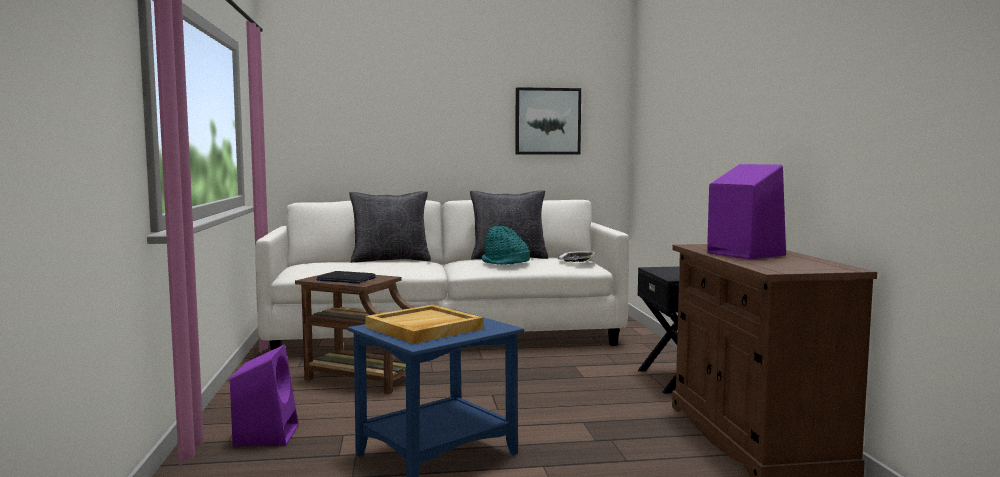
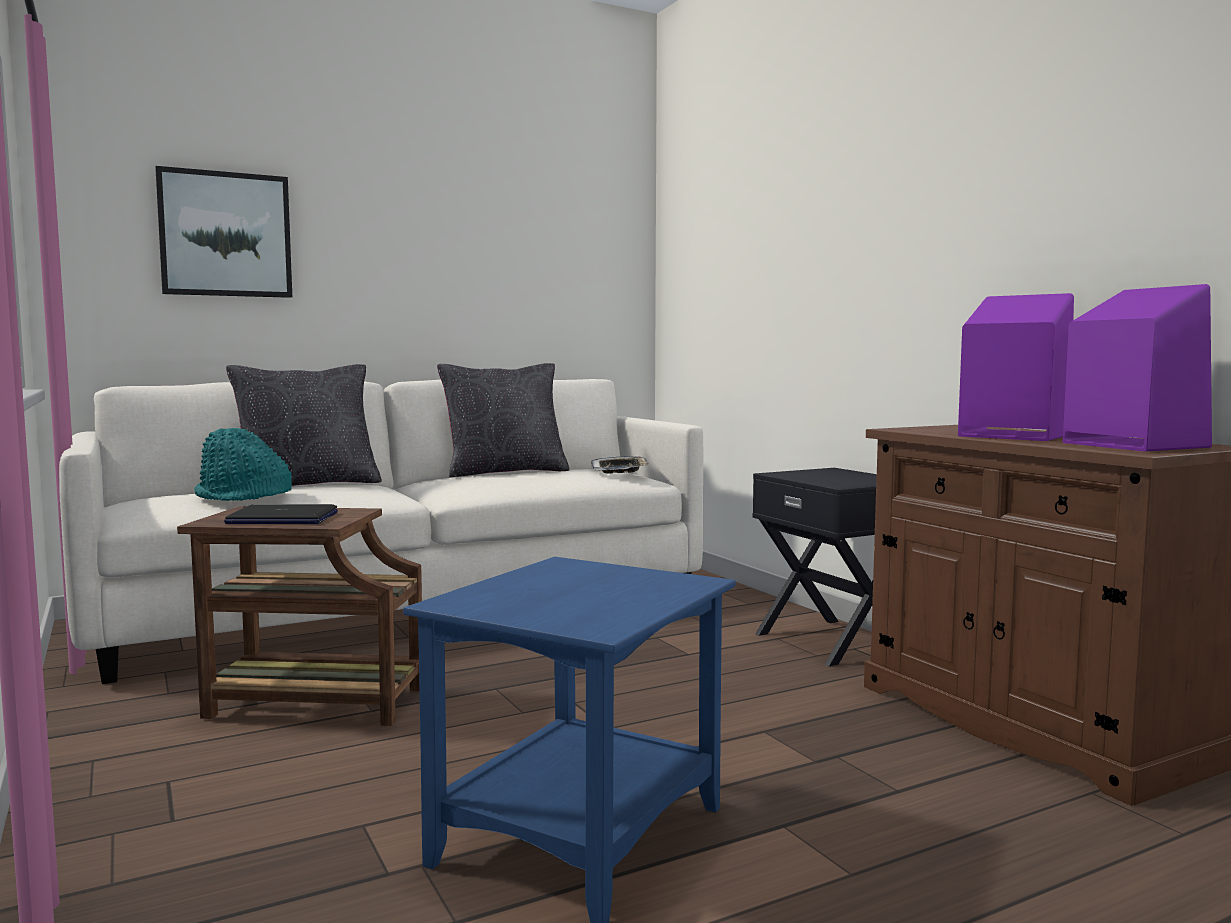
camera: 20 degrees left, 0 degrees up
purple speaker [230,344,298,446] -> purple speaker moved to [1062,284,1212,451]
beige tray [365,305,483,344] -> none
turquoise hat [482,226,530,265] -> turquoise hat moved to [194,428,292,501]
picture [516,87,581,154] -> picture moved to [155,166,292,298]

